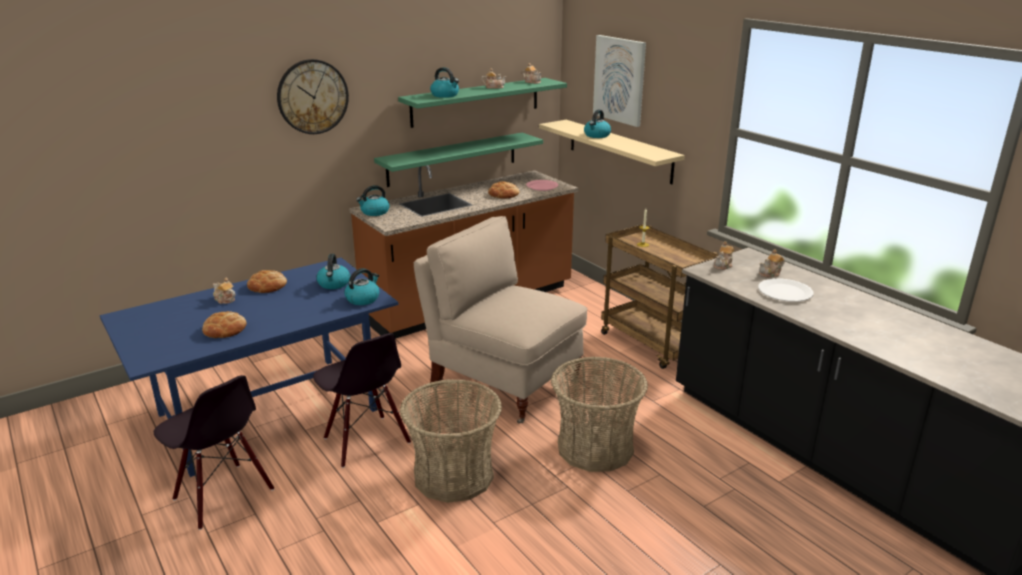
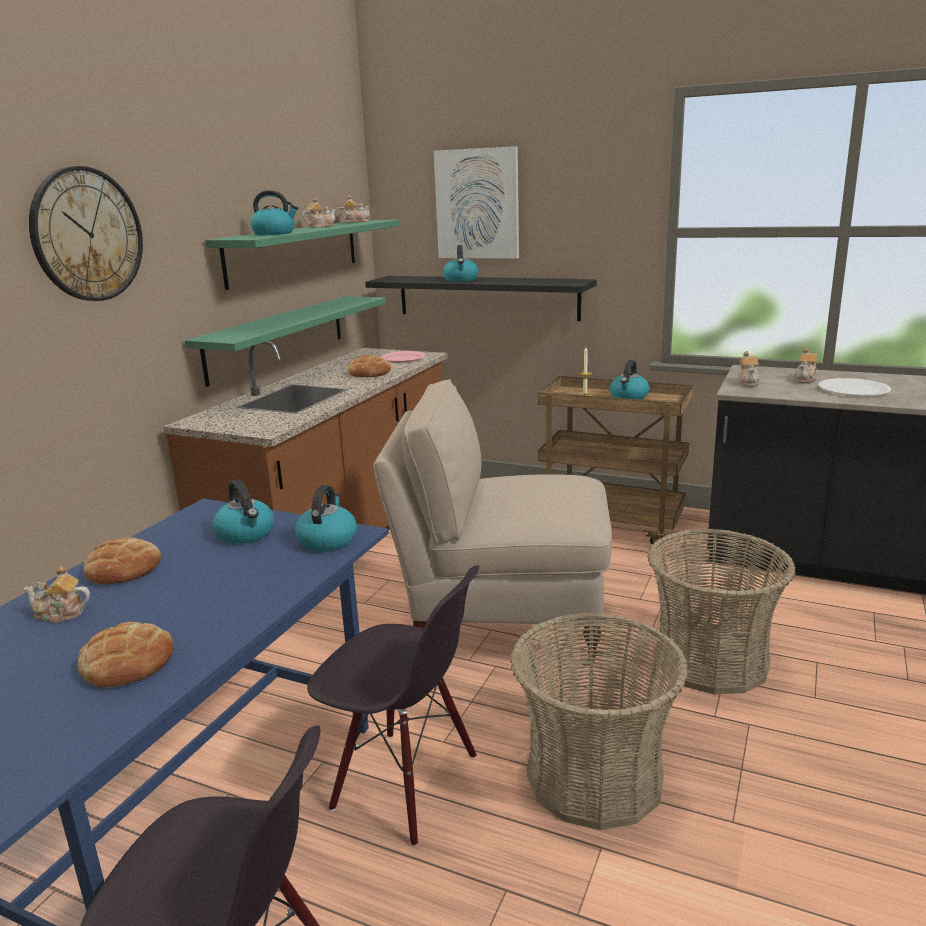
camera: 30 degrees left, 5 degrees down
kettle [356,185,389,216] -> kettle moved to [610,360,649,400]
beige shelf [539,120,685,184] -> black shelf [365,276,597,321]

